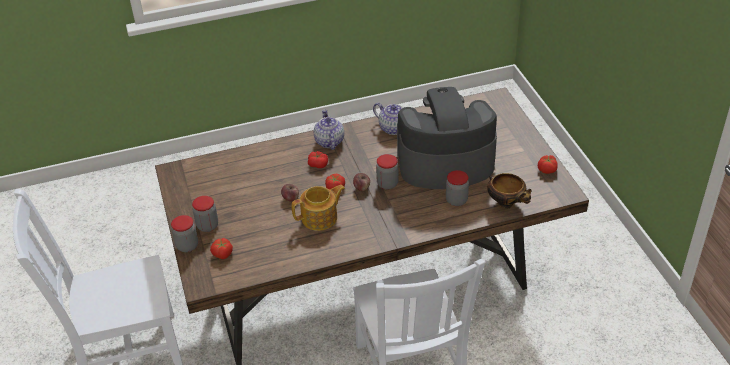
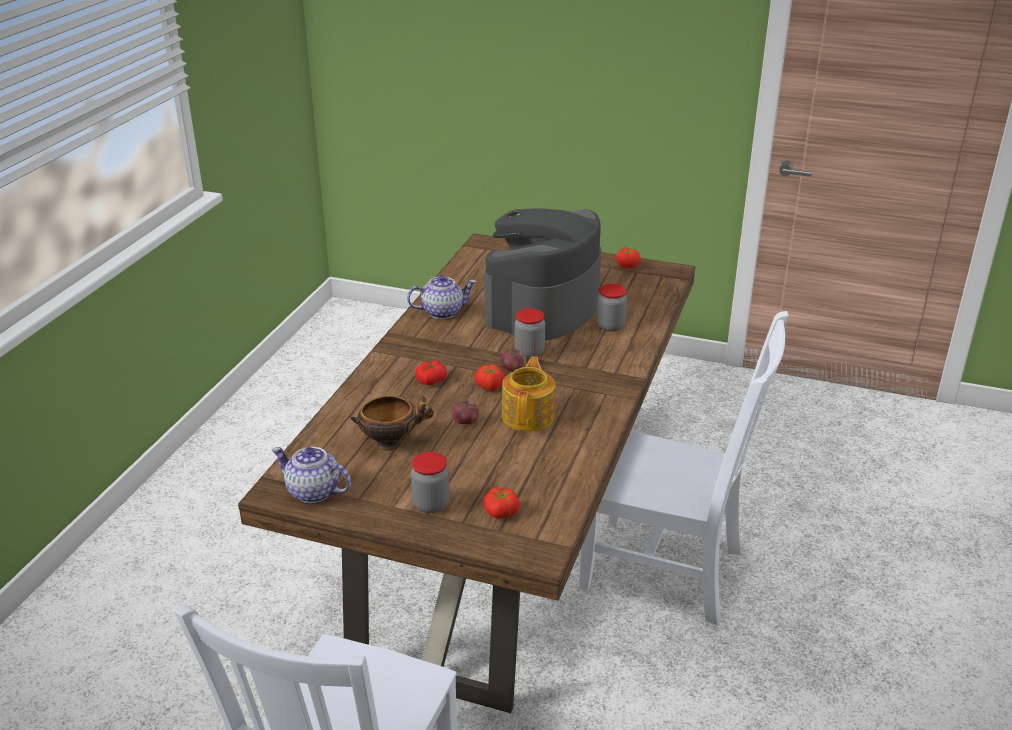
camera: 55 degrees left, 10 degrees down
jar [171,215,198,252] -> none
teapot [314,109,344,150] -> teapot moved to [272,447,351,503]
bowl [487,173,531,209] -> bowl moved to [351,396,434,451]

